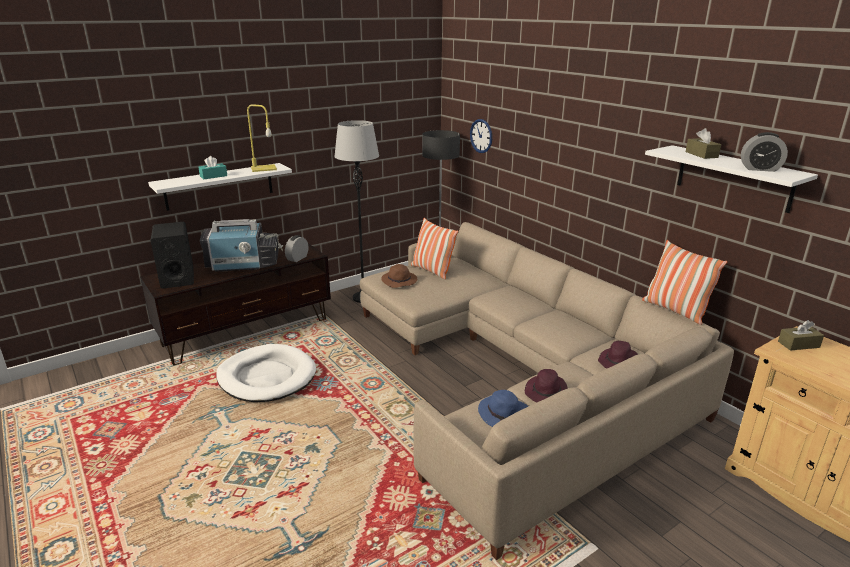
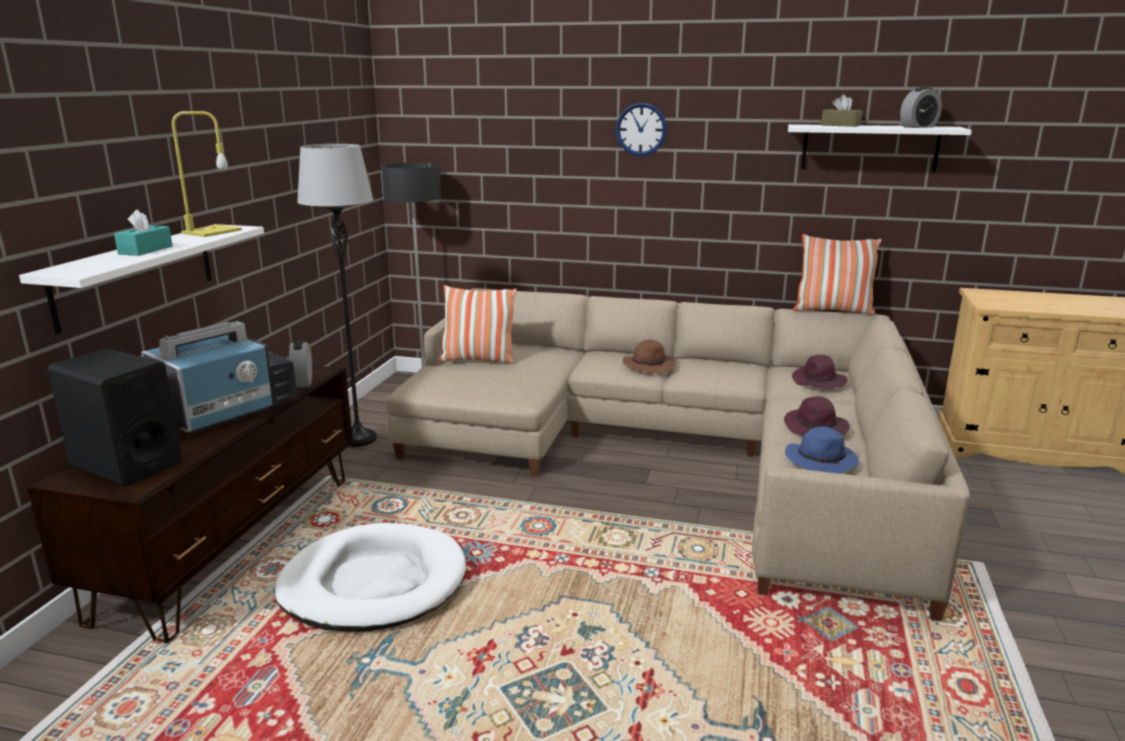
camera: 40 degrees left, 5 degrees down
brown hat [382,264,417,288] -> brown hat moved to [622,340,676,374]
wall clock [470,119,492,153] -> wall clock moved to [616,103,667,156]
brown tissue box [778,320,824,351] -> none

